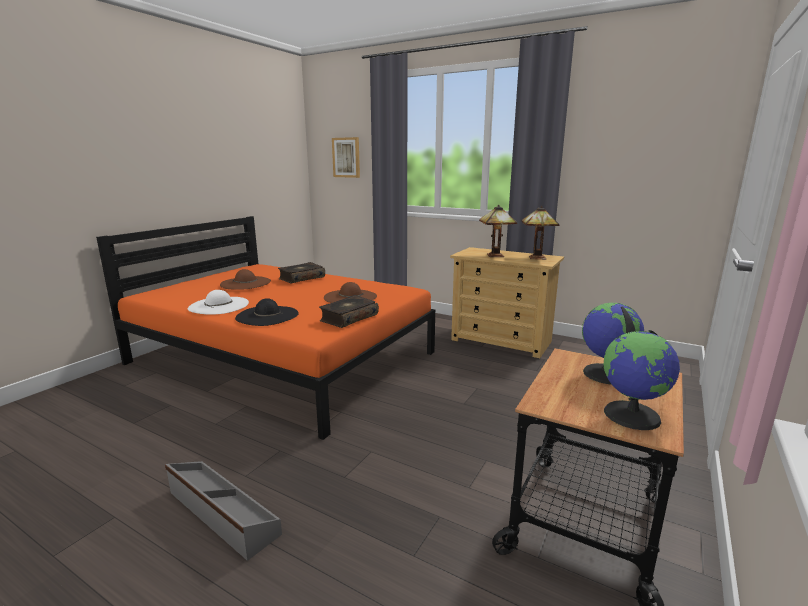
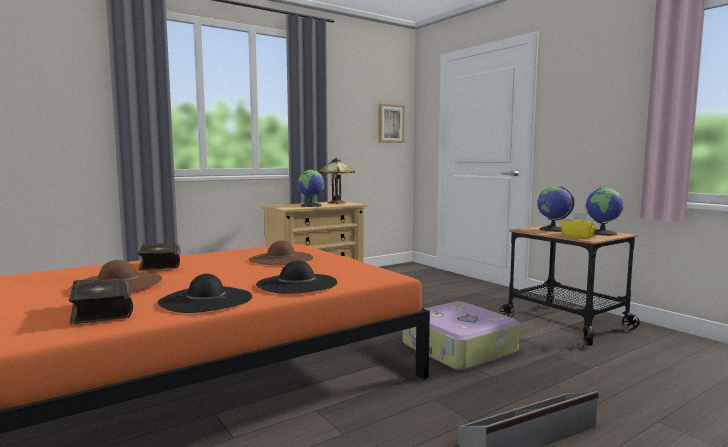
camera: 65 degrees left, 10 degrees down
white hat [188,290,249,315] -> black hat [158,274,252,313]
book [319,295,379,328] -> book moved to [69,278,133,324]
picture [332,137,360,178] -> picture moved to [378,104,405,143]
table lamp [479,205,517,257] -> globe [297,170,324,207]
none -> suitcase [402,301,520,371]
none -> yellow tissue box [560,212,597,238]

